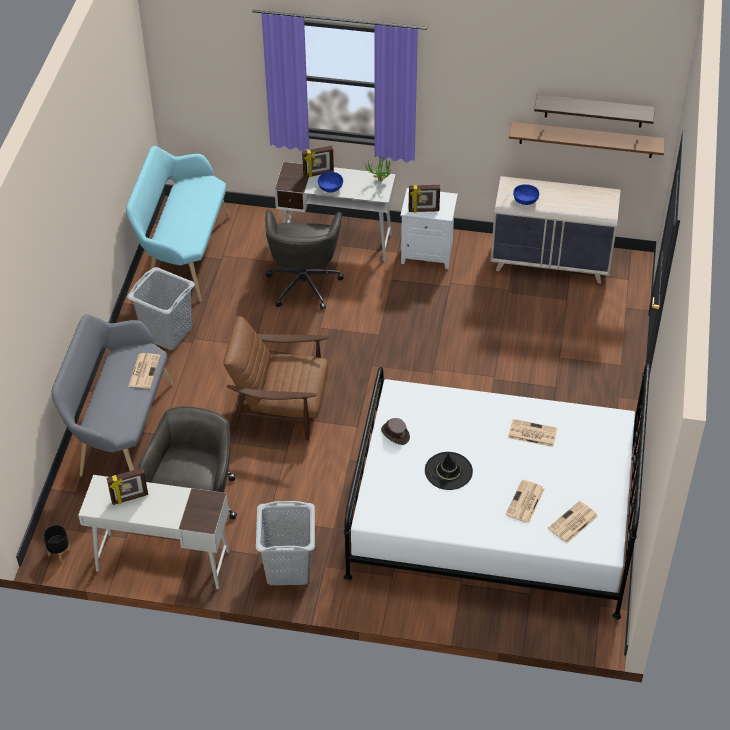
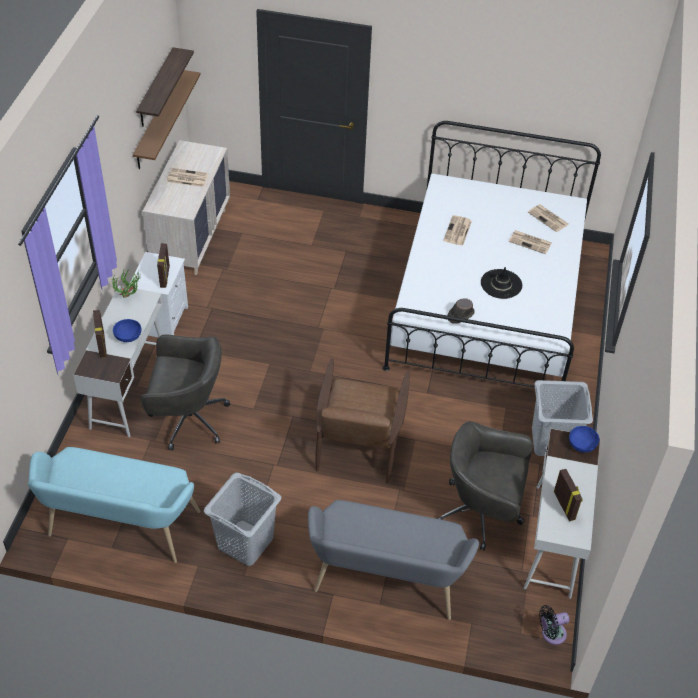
camera: 90 degrees left, 0 degrees up
black planter [43,525,70,561] -> black fan [539,605,570,645]
newspaper [128,353,161,388] -> newspaper moved to [166,168,209,187]
blue bowl [513,184,539,205] -> blue bowl moved to [569,426,599,453]

